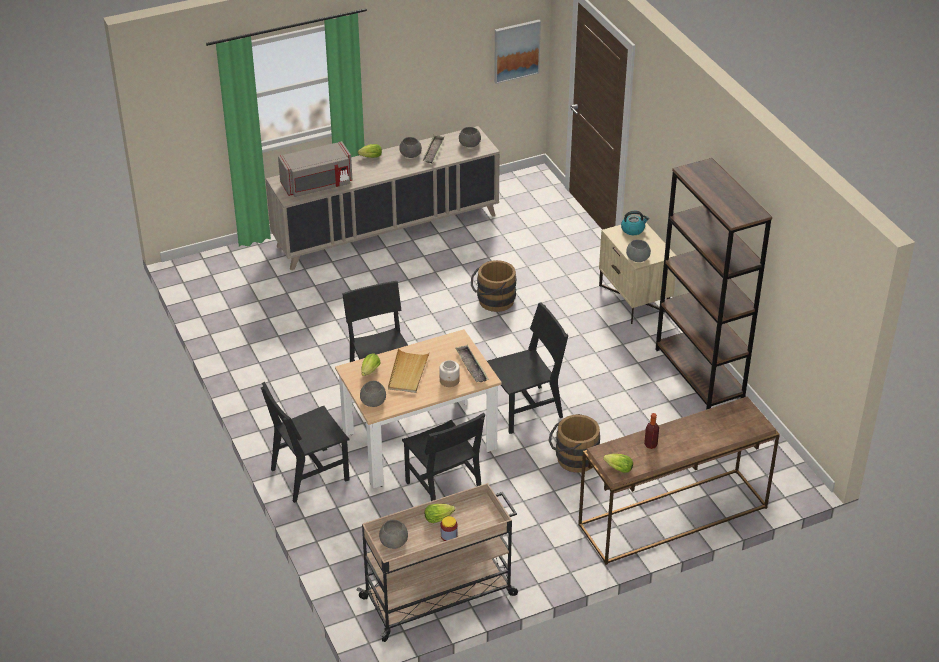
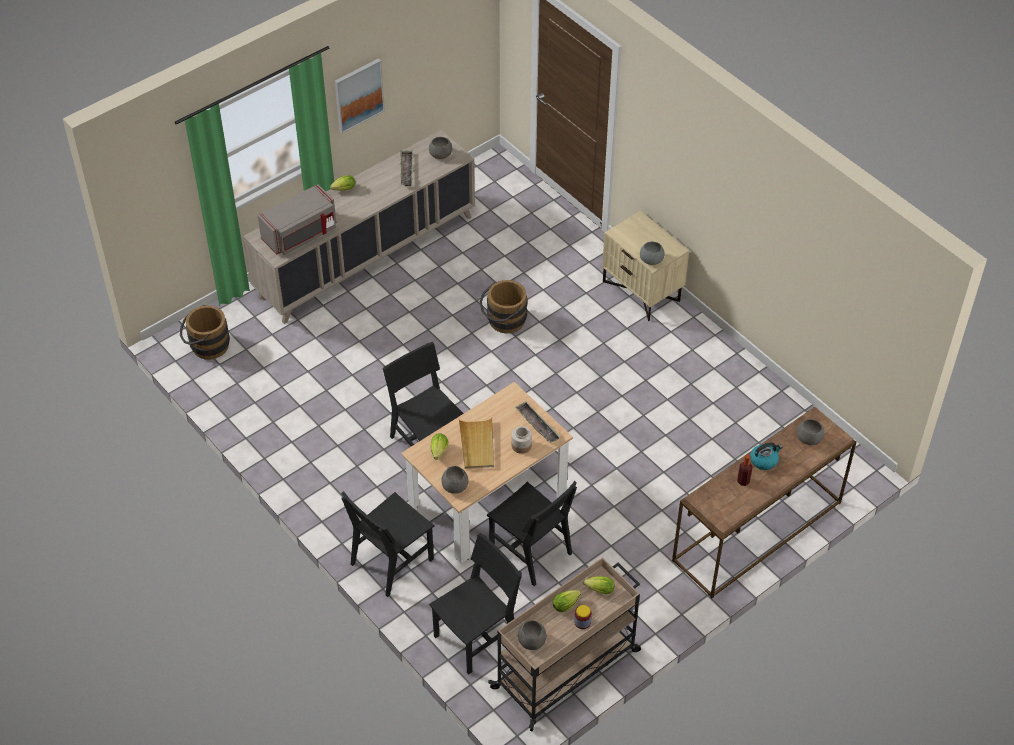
camera: 15 degrees left, 10 degrees up
grey bowl [399,137,422,158] -> grey bowl moved to [797,419,824,445]
black chair [487,302,568,434] -> black chair moved to [429,533,522,675]
picture [494,20,541,84] -> picture moved to [335,58,385,133]
brown bucket [549,414,600,473] -> brown bucket moved to [180,305,230,360]
lettuce [603,454,633,473] -> lettuce moved to [583,576,615,594]
kettle [621,211,649,235] -> kettle moved to [750,443,783,470]
brown bookcase [655,158,772,410] -> none

